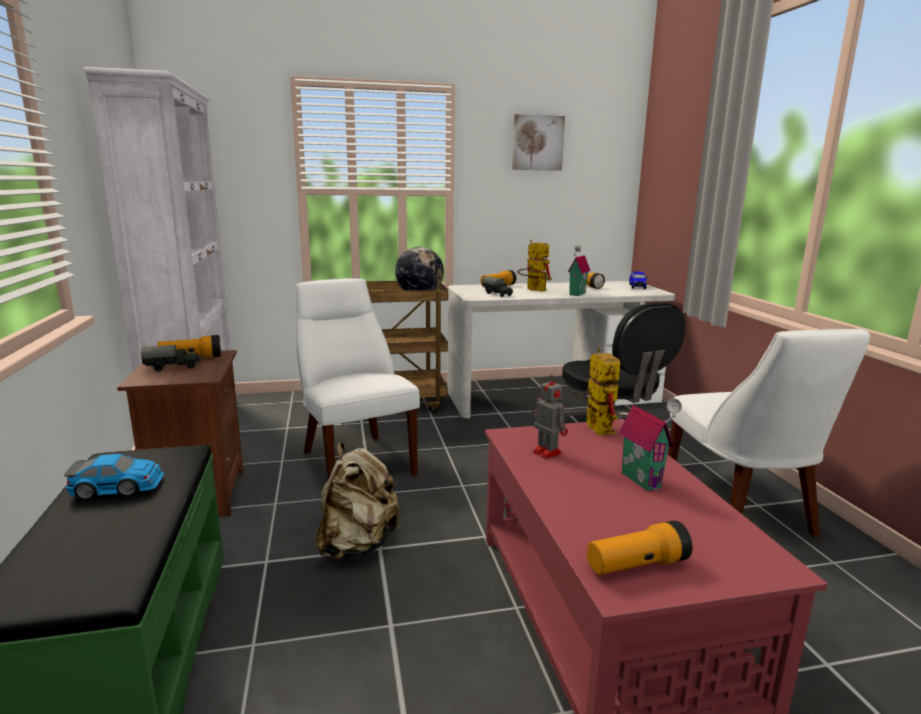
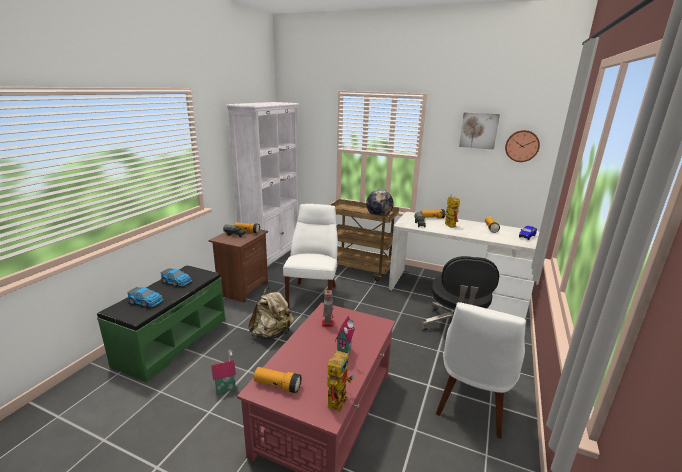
camera: 35 degrees right, 5 degrees up
toy house [568,245,590,296] -> toy house moved to [211,349,236,394]
toy robot [573,348,620,435] -> toy robot moved to [327,347,354,412]
none -> toy car [127,287,164,307]
none -> wall clock [505,130,540,162]

